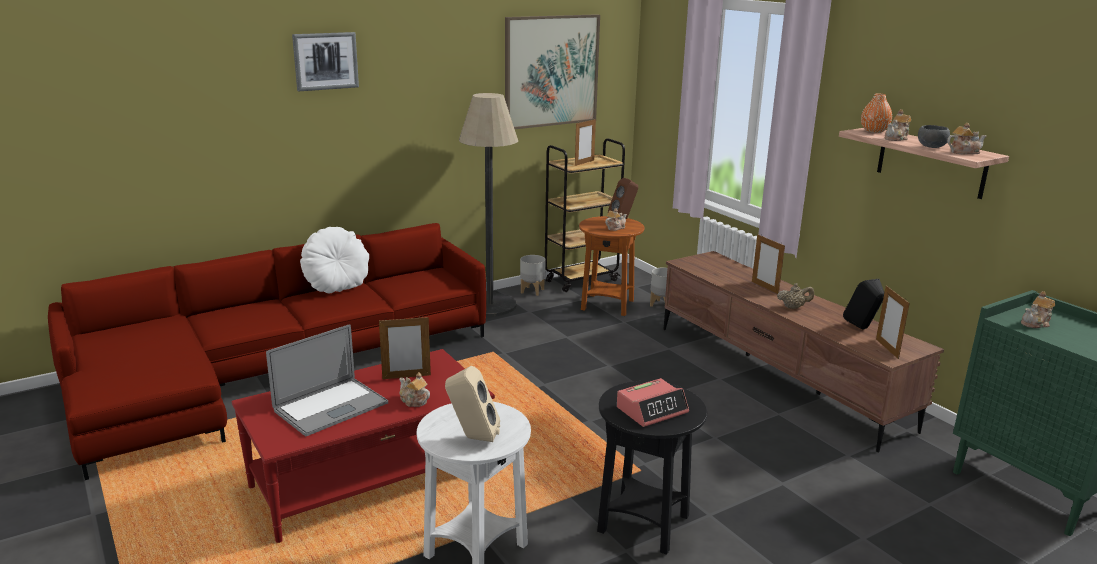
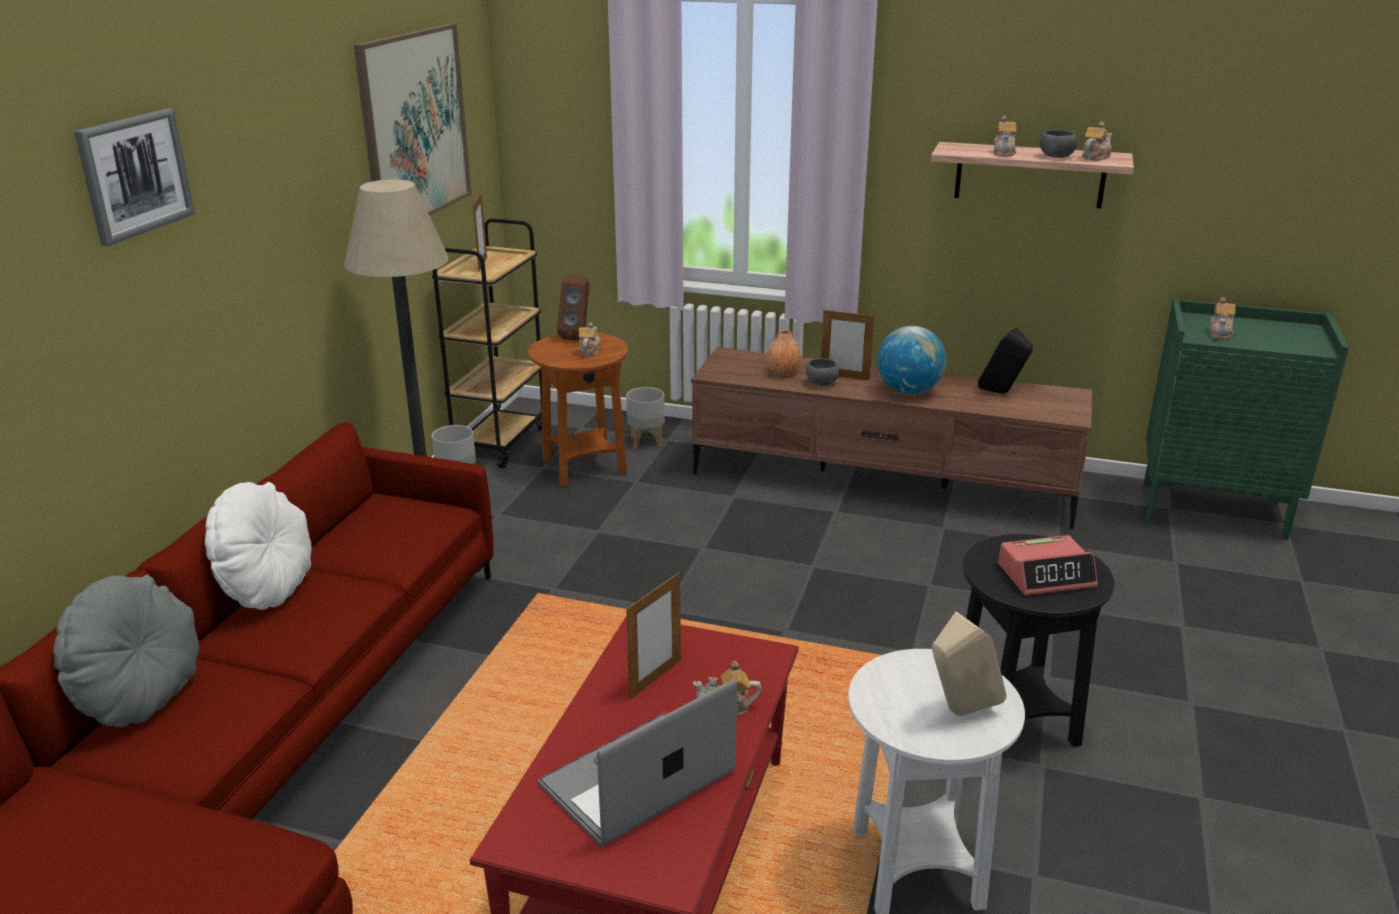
camera: 40 degrees left, 5 degrees up
laptop [266,324,388,436] -> laptop turned 135 degrees counterclockwise [538,679,737,847]
alarm clock [617,378,689,427] -> alarm clock turned 60 degrees clockwise [998,535,1098,595]
beige teapot [777,283,814,309] -> globe [877,326,947,394]
orange vase [861,94,892,133] -> orange vase moved to [767,330,802,376]
picture frame [876,286,910,359] -> none
none -> grey pillow [53,575,199,727]
none -> grey bowl [806,358,839,386]

